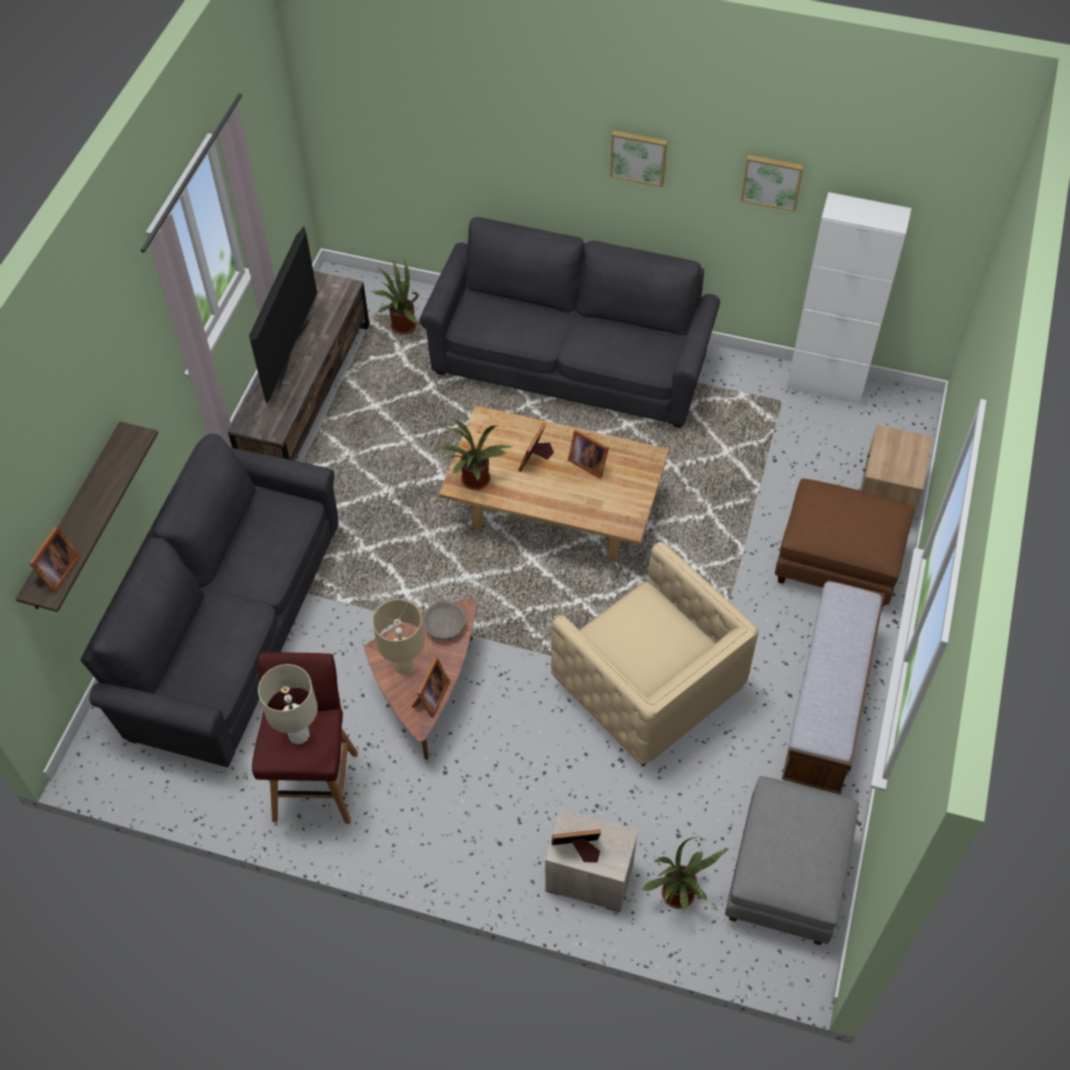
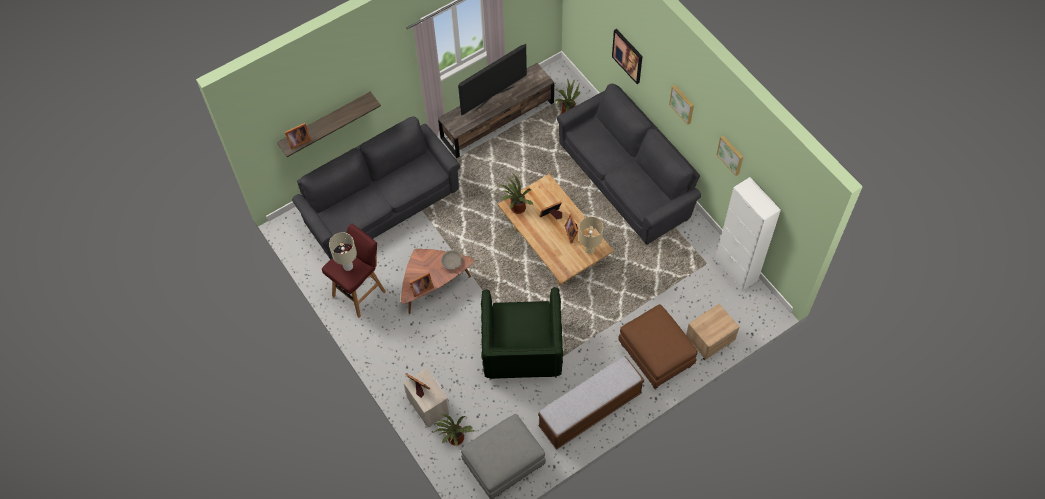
camera: 40 degrees right, 5 degrees up
beige table lamp [372,599,425,675] -> beige table lamp moved to [579,216,603,254]
beige armchair [551,542,759,767] -> green armchair [481,287,563,379]
none -> picture [612,29,642,84]

